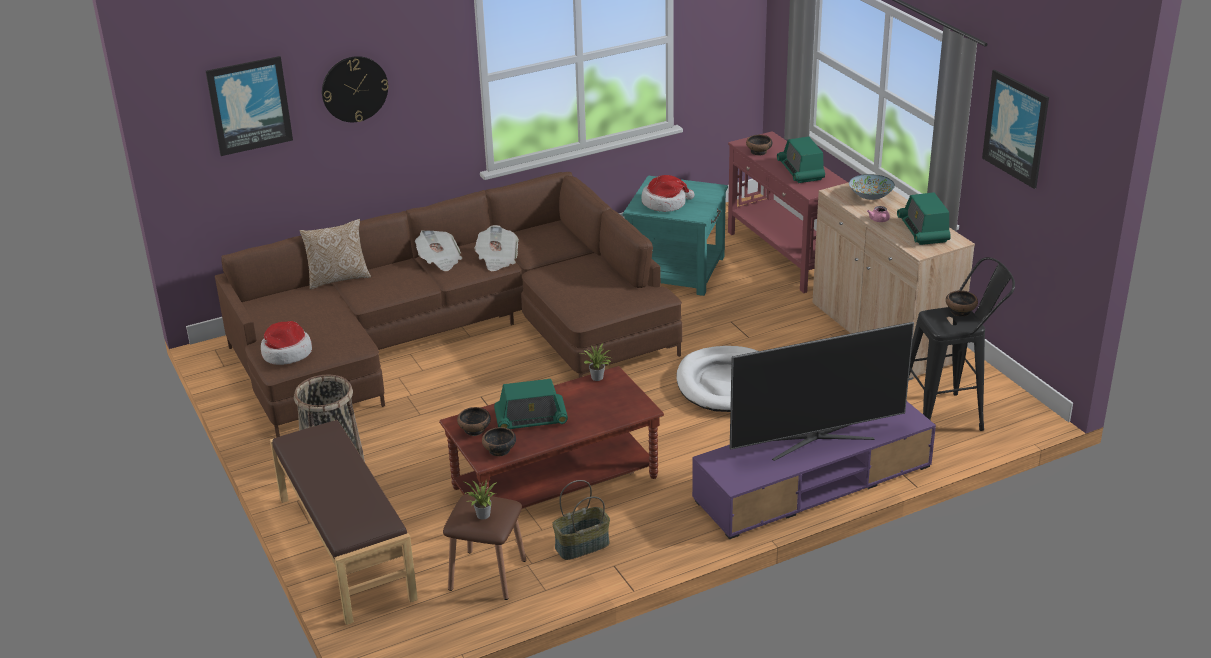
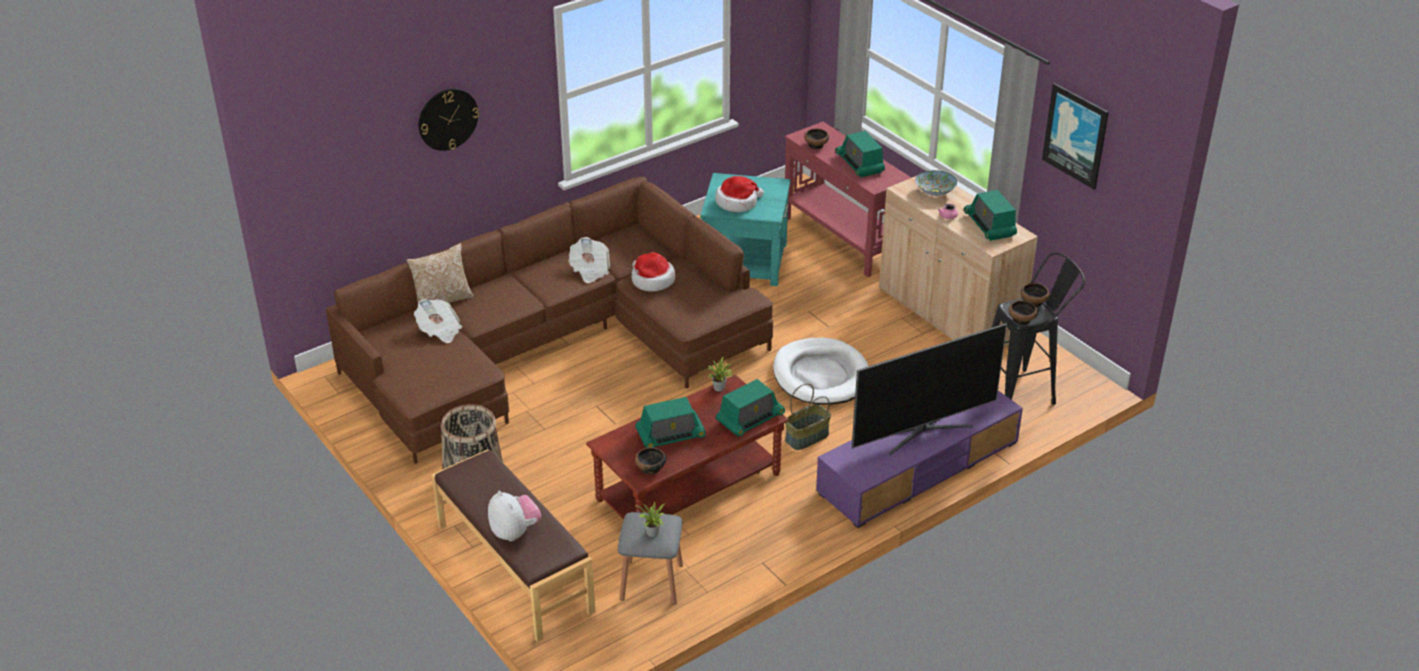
camera: 10 degrees left, 5 degrees up
picture [206,56,293,156] -> none
hat [261,321,312,365] -> hat moved to [632,252,675,292]
newspaper [415,230,462,271] -> newspaper moved to [414,299,463,343]
brown stool [443,494,526,600] -> grey stool [618,512,683,605]
bowl [457,407,491,436] -> bowl moved to [1009,300,1038,325]
basket [552,480,610,560] -> basket moved to [785,383,831,450]
none -> plush toy [488,491,541,541]
none -> radio [716,379,785,437]

